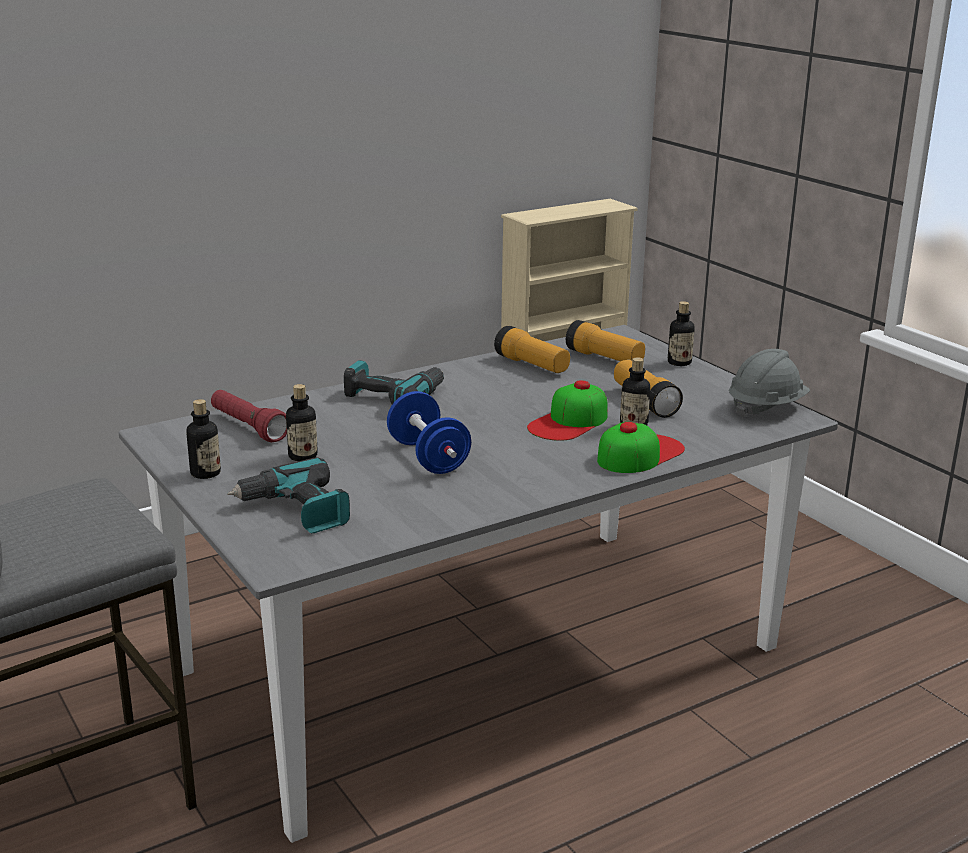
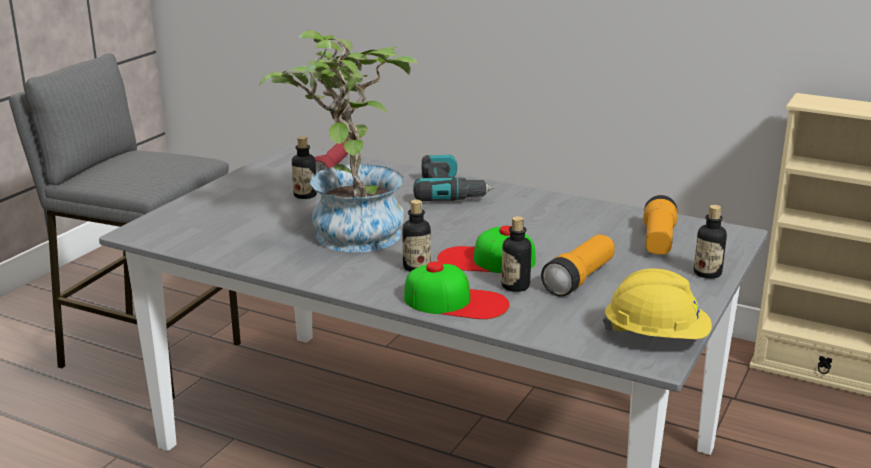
camera: 60 degrees right, 0 degrees up
bottle [186,399,221,479] -> bottle moved to [402,200,431,272]
power drill [227,457,350,533] -> none
blue dumbbell [387,391,471,474] -> potted plant [259,30,417,252]
flashlight [494,326,570,373] -> none
grey hard hat [729,349,810,418] -> yellow hard hat [603,269,712,339]

